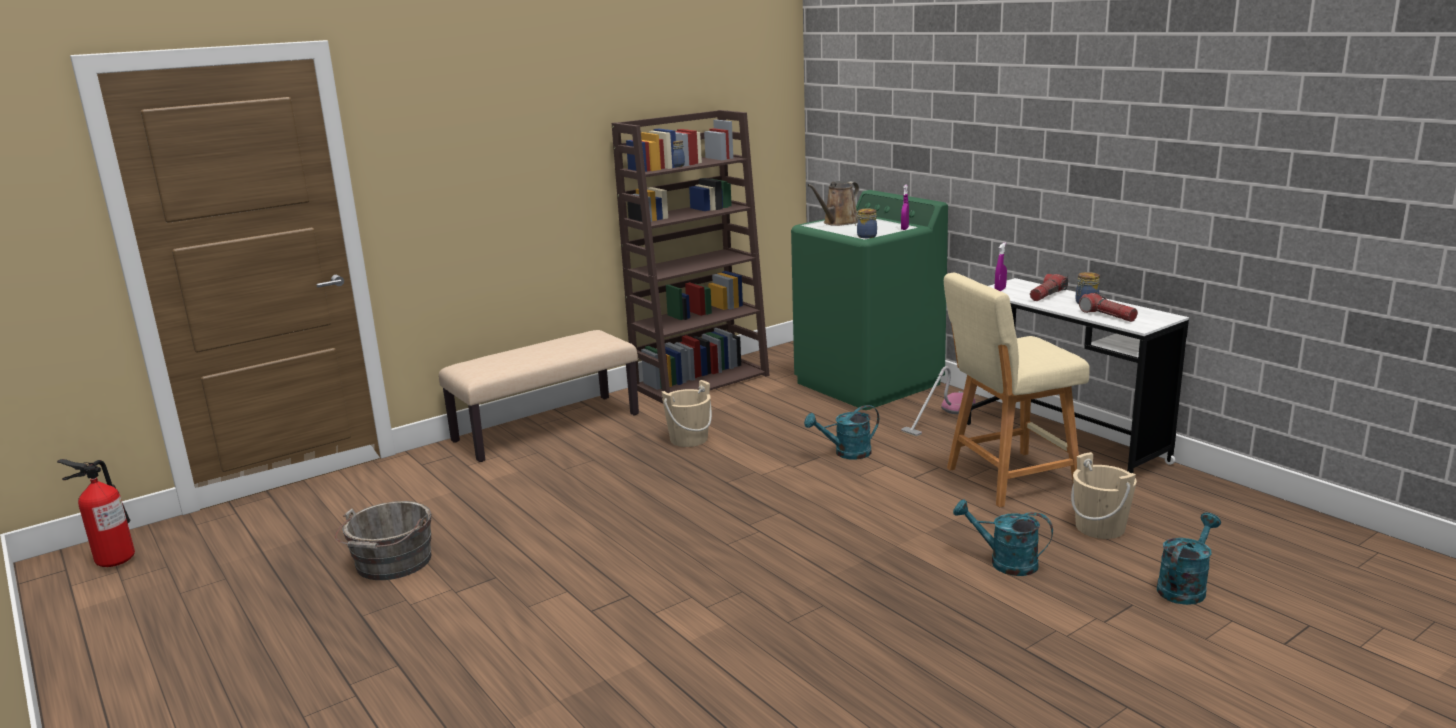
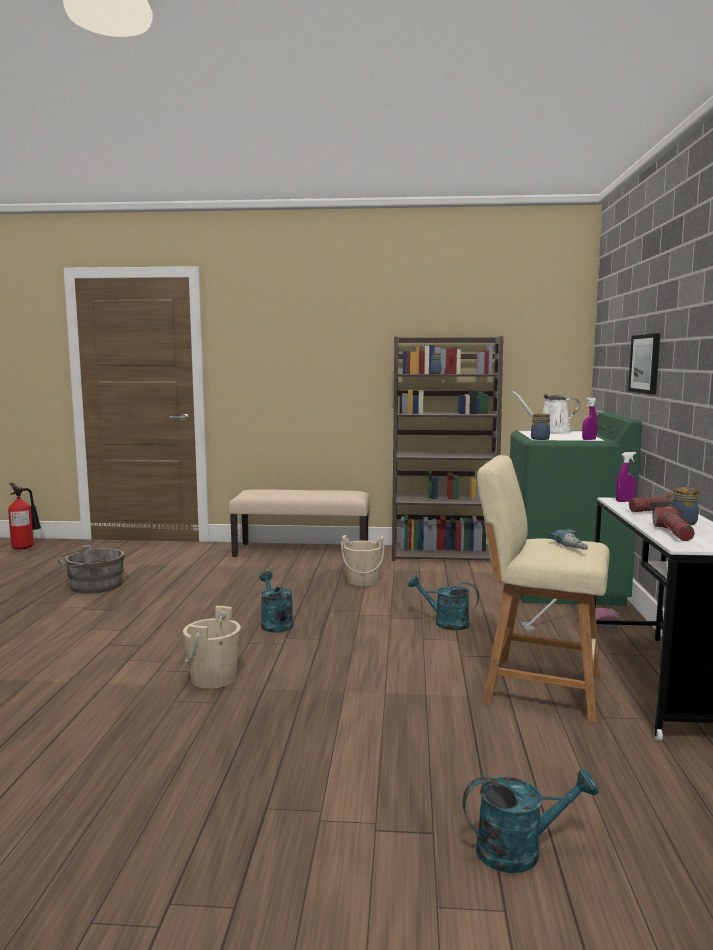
camera: 40 degrees right, 10 degrees down
brown watering can [807,181,859,226] -> white watering can [511,391,580,434]
turquoise watering can [953,499,1053,576] -> turquoise watering can moved to [259,571,293,633]
beige bucket [1071,452,1137,539] -> beige bucket moved to [183,606,241,689]
none -> power drill [548,529,588,550]
none -> picture [628,333,660,394]

